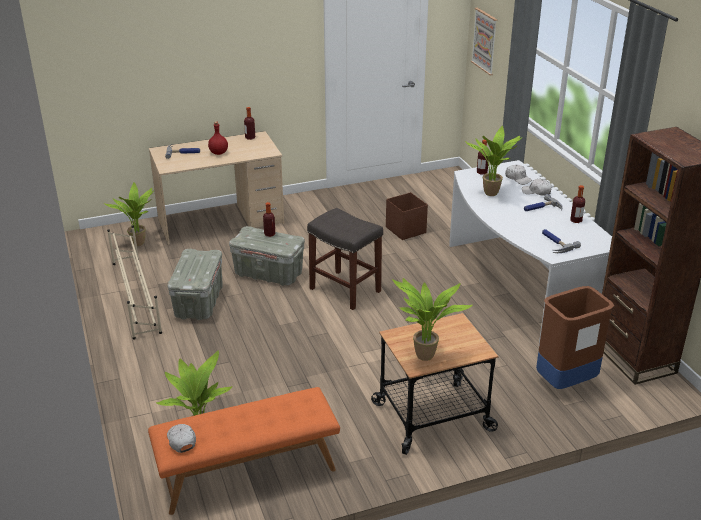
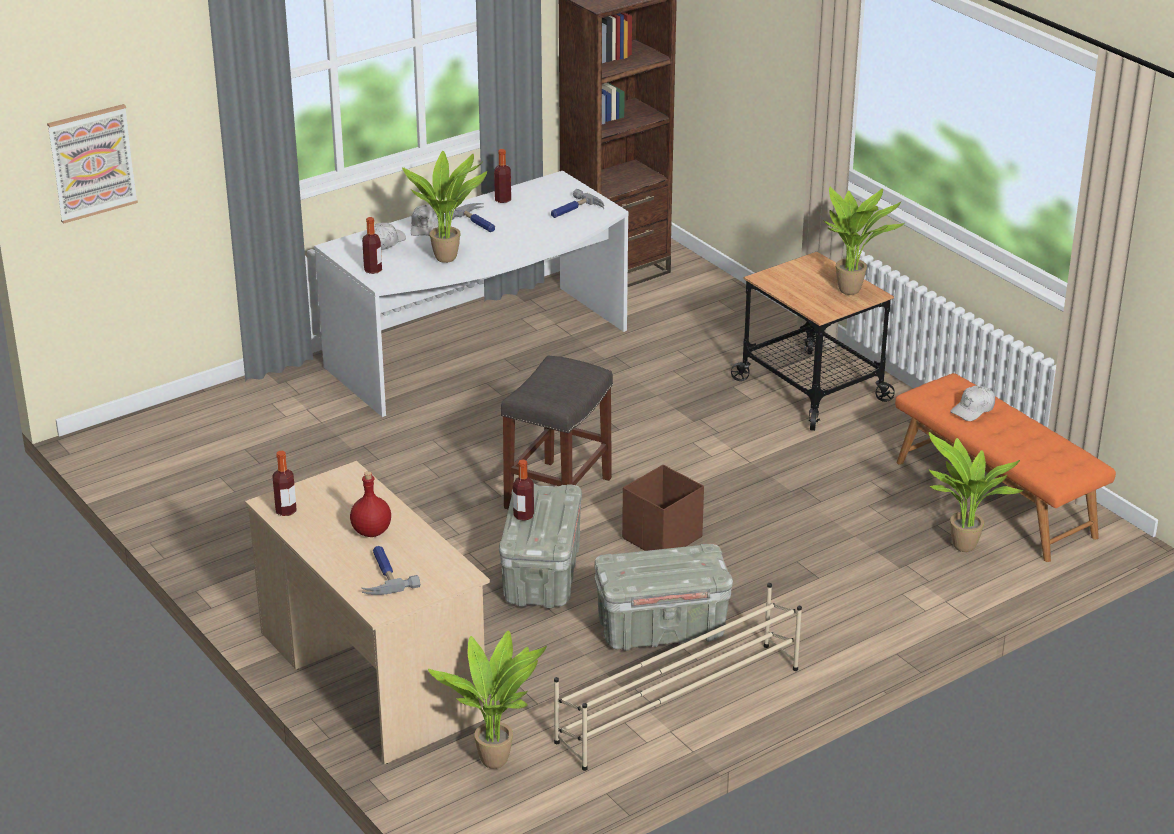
camera: 105 degrees left, 0 degrees up
white cap [167,424,196,453] -> white cap moved to [950,385,995,421]
brown storage box [386,192,428,240] -> brown storage box moved to [622,464,704,551]
brown trash can [536,286,614,389] -> none

